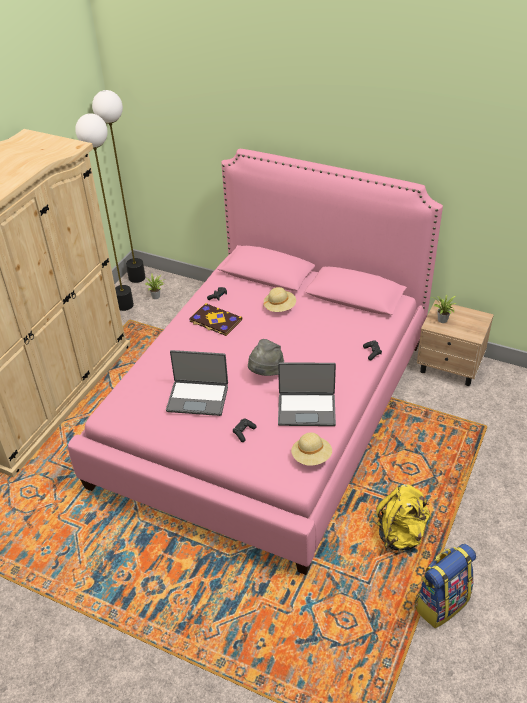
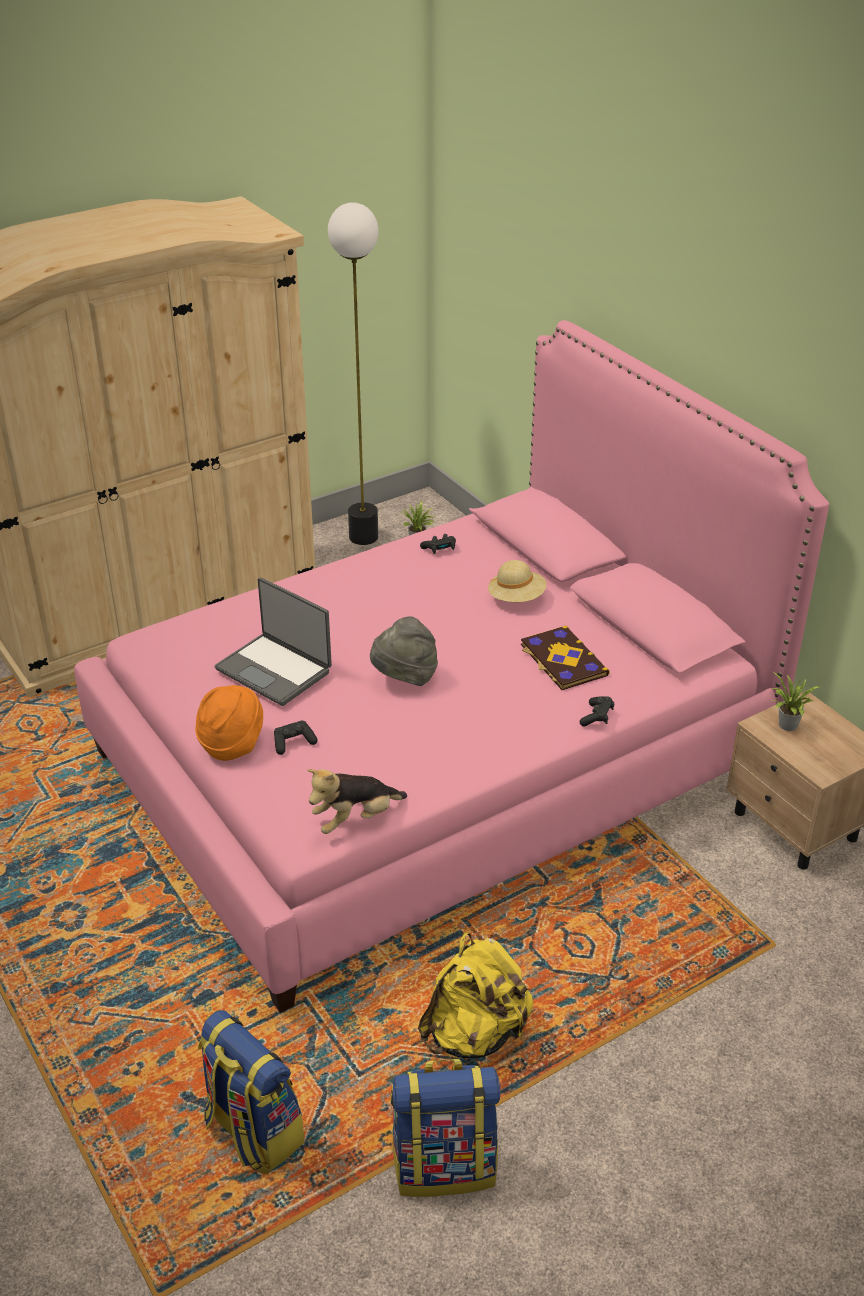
camera: 30 degrees right, 5 degrees down
floor lamp [92,90,145,283] -> none
book [189,303,242,336] -> book moved to [521,625,610,690]
laptop [278,362,336,426] -> none
beige hat [291,432,332,466] -> plush toy [307,769,407,834]
none -> orange hat [195,685,263,761]
none -> backpack [198,1010,305,1174]

